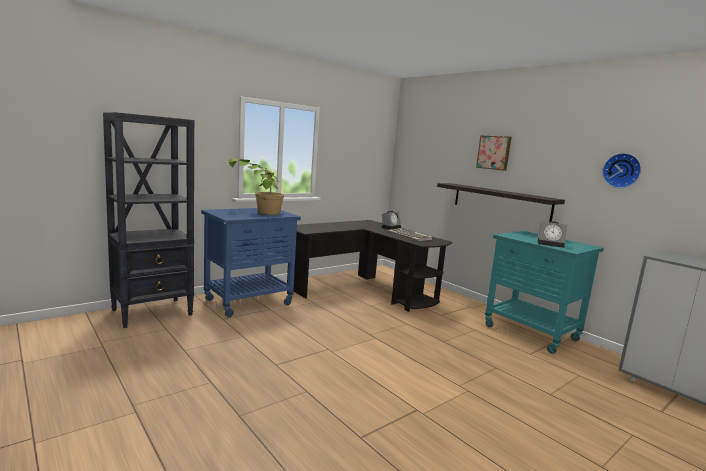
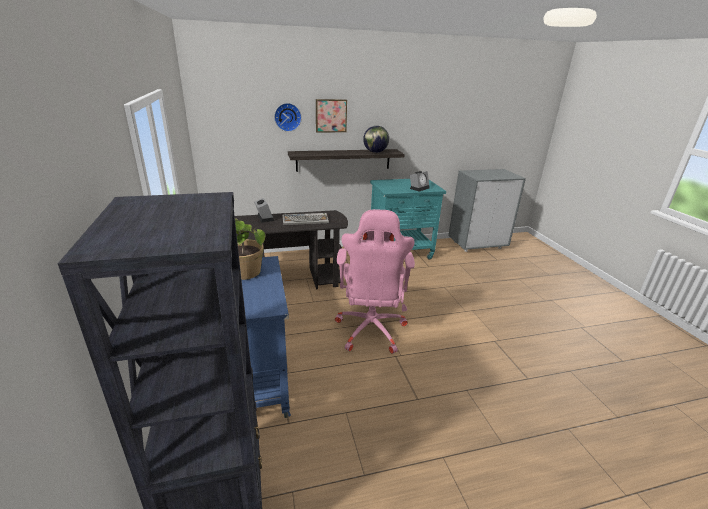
camera: 65 degrees left, 15 degrees up
wall clock [602,153,641,188] -> wall clock moved to [274,103,302,132]
none -> pink office chair [335,209,415,354]
none -> globe [363,126,389,153]

